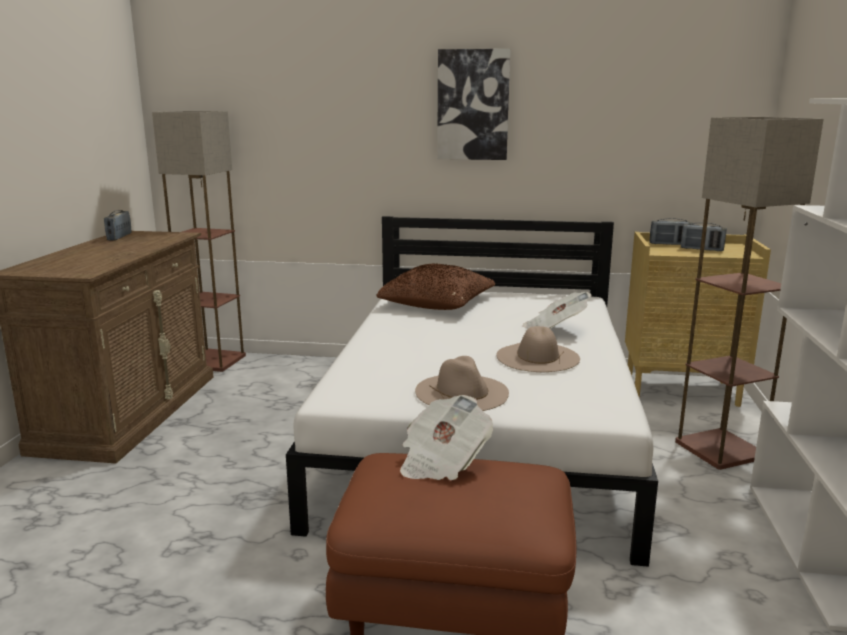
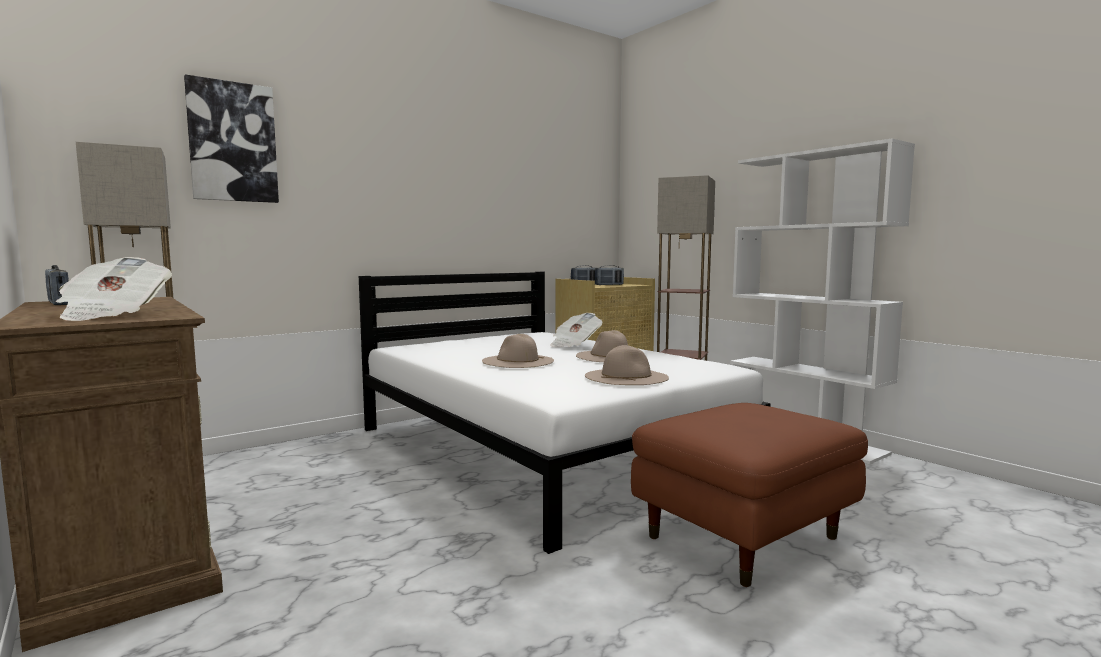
camera: 45 degrees left, 10 degrees down
brown pillow [376,263,496,310] -> none
newspaper [400,395,493,480] -> newspaper moved to [56,257,172,321]
picture [437,49,510,160] -> picture moved to [184,74,279,203]
none -> beige hat [482,334,554,368]

